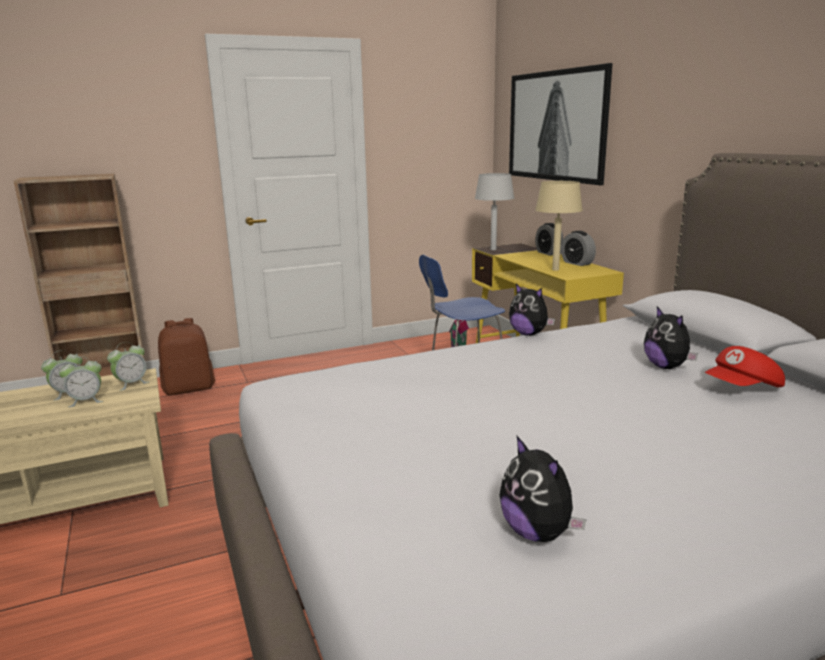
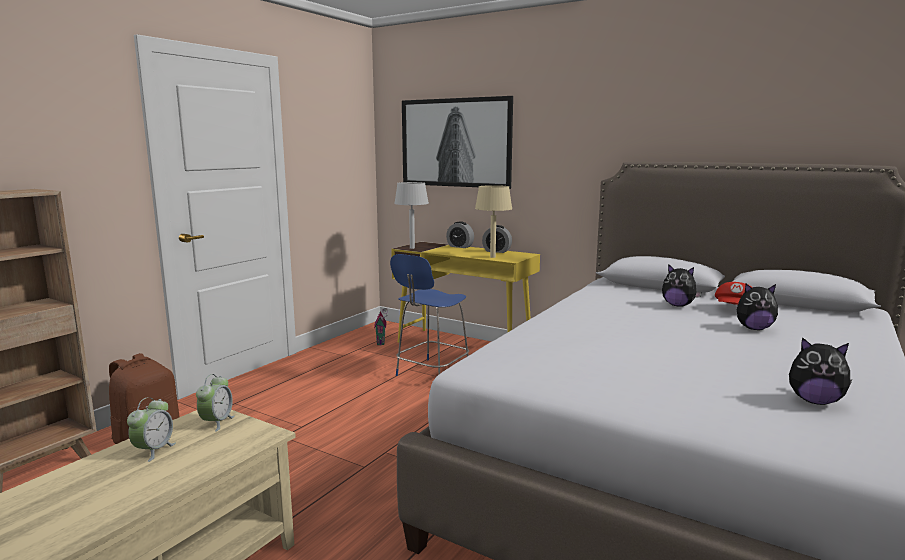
camera: 35 degrees left, 5 degrees down
alarm clock [59,356,103,407] -> none
plush toy [509,284,555,336] -> plush toy moved to [737,284,778,330]

